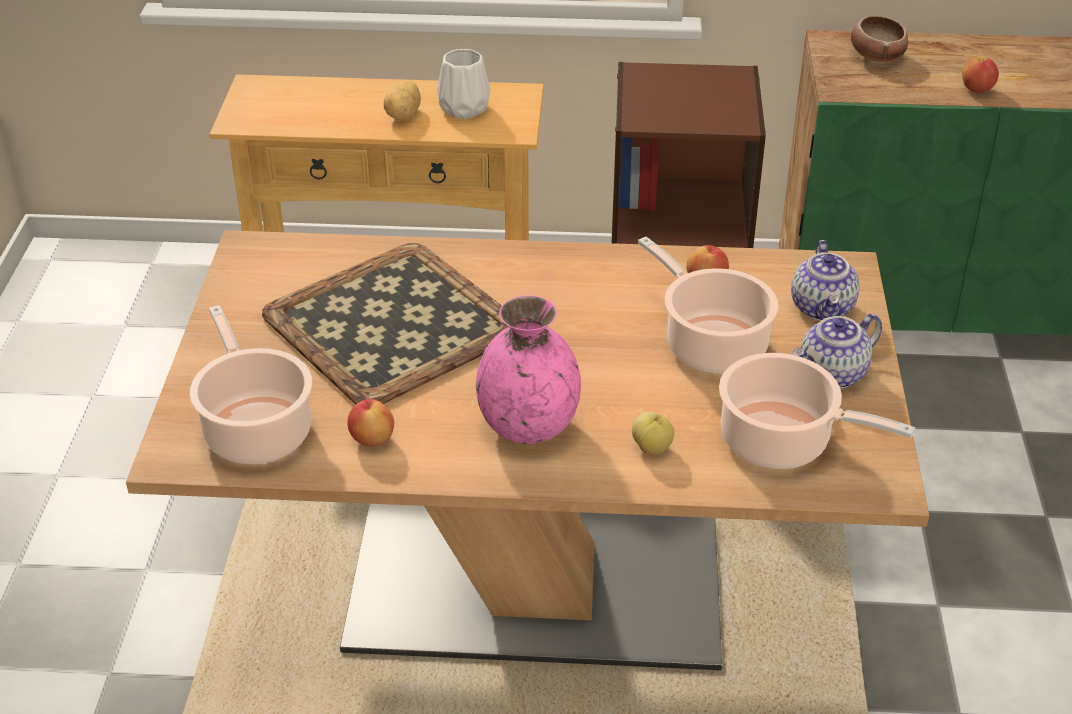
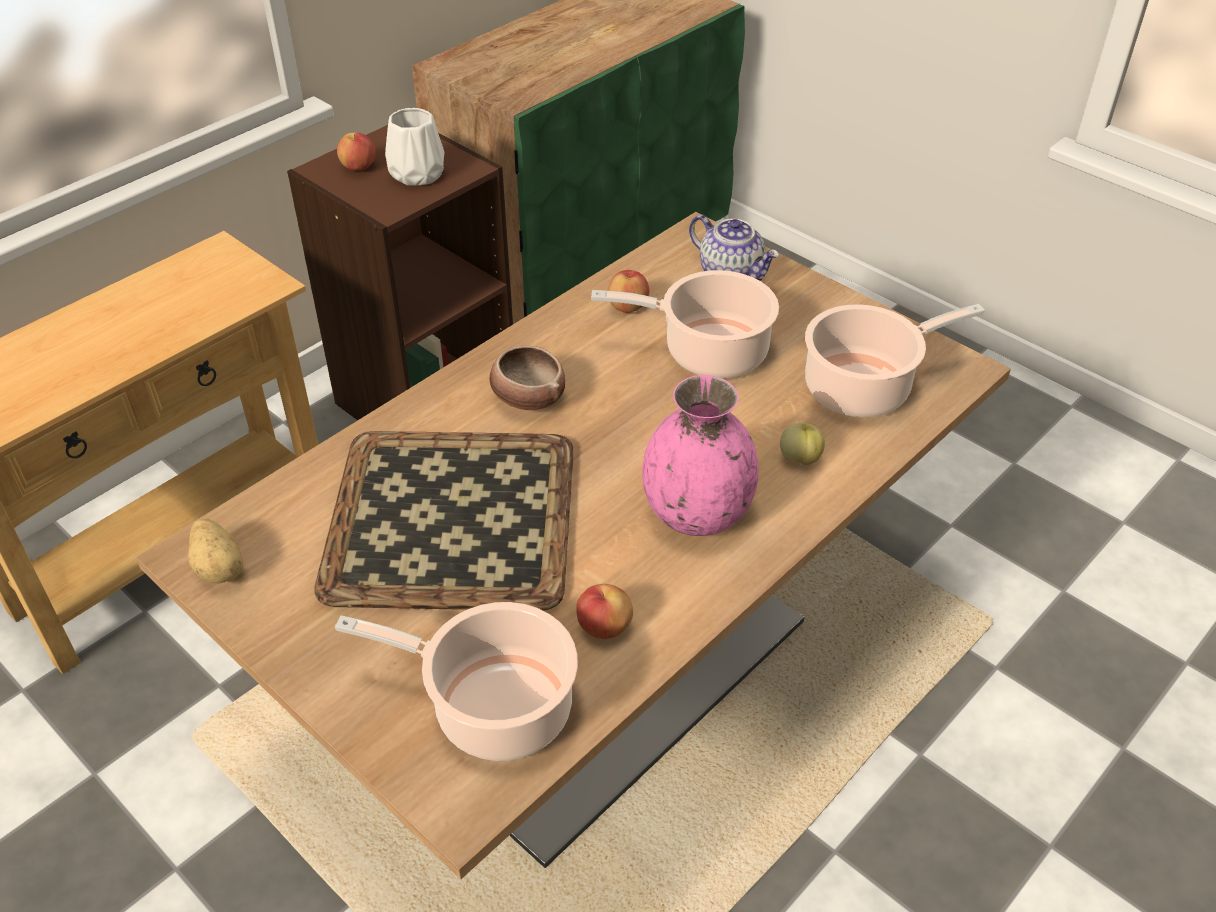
camera: 50 degrees left, 5 degrees up
potato [384,81,421,120] -> potato moved to [188,519,244,583]
white vase [437,49,490,119] -> white vase moved to [385,108,444,186]
teapot [792,313,882,389] -> none
bowl [851,15,908,62] -> bowl moved to [490,346,565,410]
apple [962,56,999,93] -> apple moved to [337,132,375,171]

